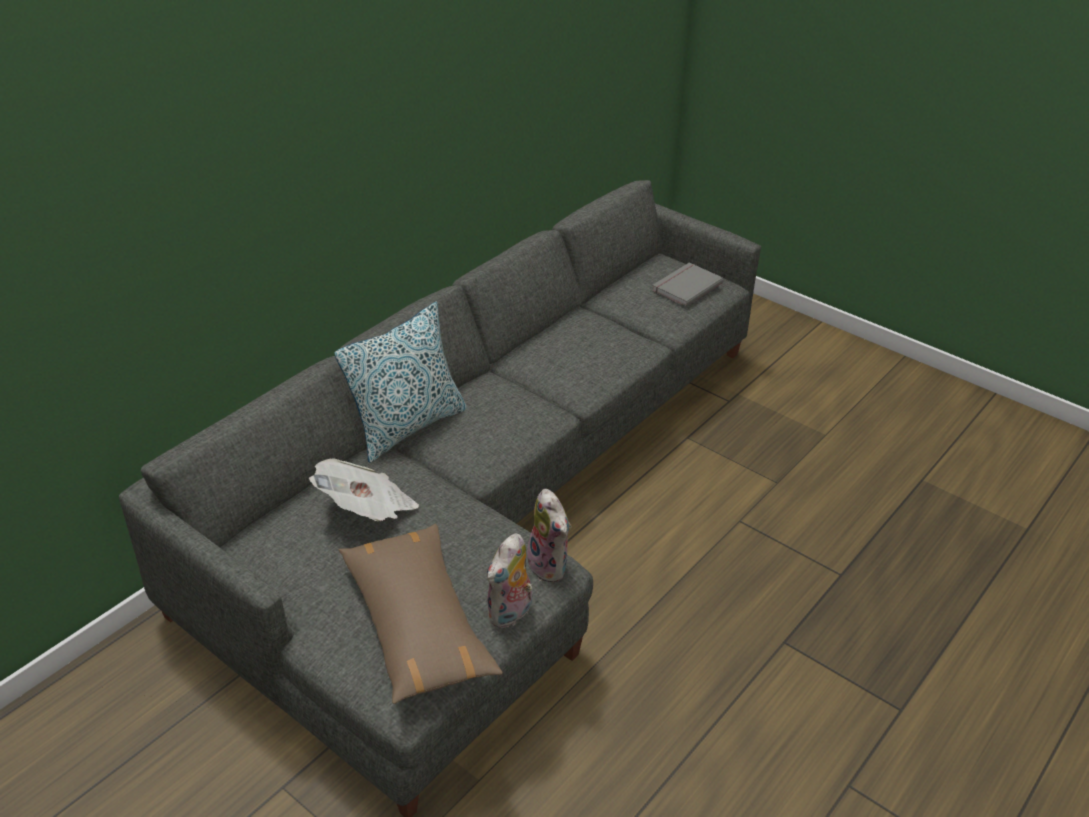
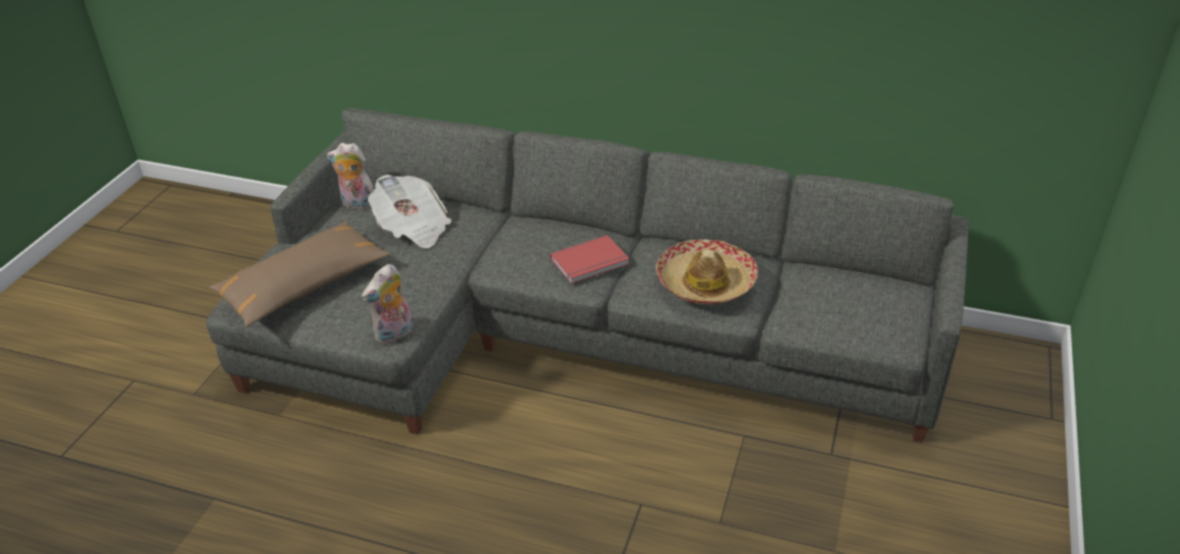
camera: 70 degrees right, 0 degrees up
pillow [334,302,467,463] -> none
plush toy [487,533,533,628] -> plush toy moved to [327,143,374,210]
grey book [652,263,723,307] -> none
none -> red book [550,235,630,284]
none -> hat [656,239,758,304]

